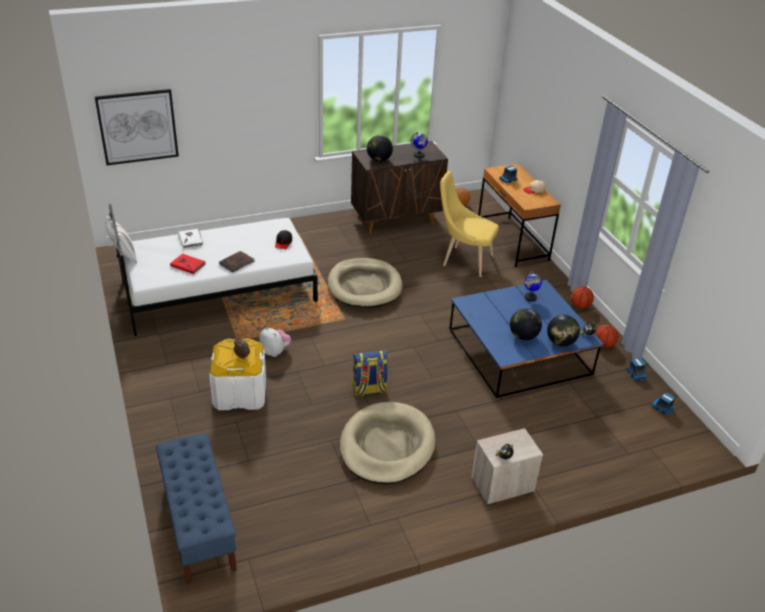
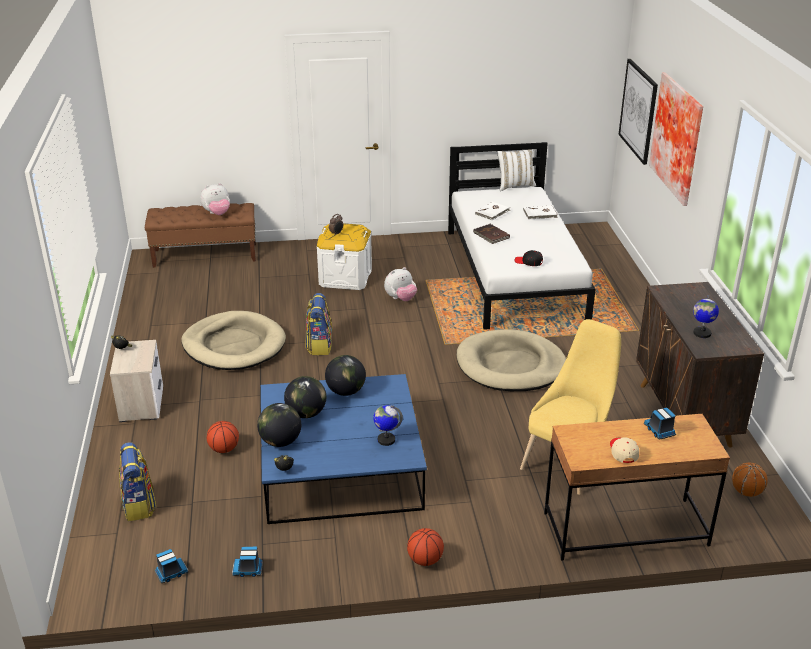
camera: 105 degrees right, 5 degrees down
blue bench [156,433,237,584] -> brown bench [145,203,256,268]
red book [170,254,206,274] -> white book [475,202,510,220]
globe [367,135,393,162] -> globe moved to [325,355,366,396]
basketball [595,324,618,348] -> basketball moved to [207,421,239,453]
none -> backpack [119,442,156,521]
none -> plush toy [200,183,230,215]
none -> picture [649,72,703,206]

